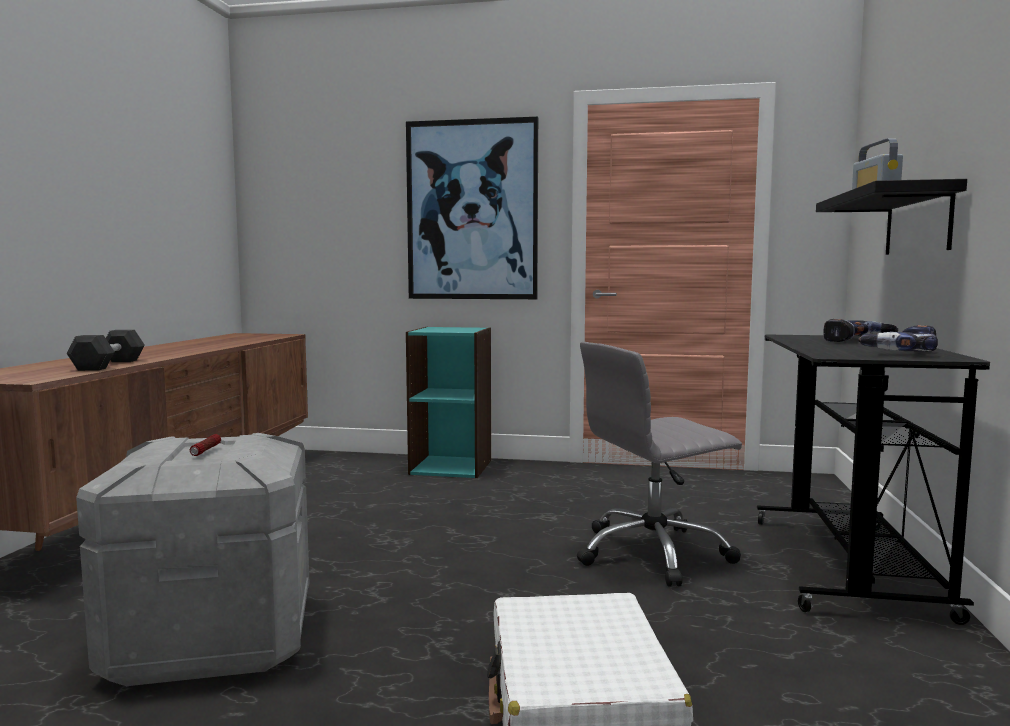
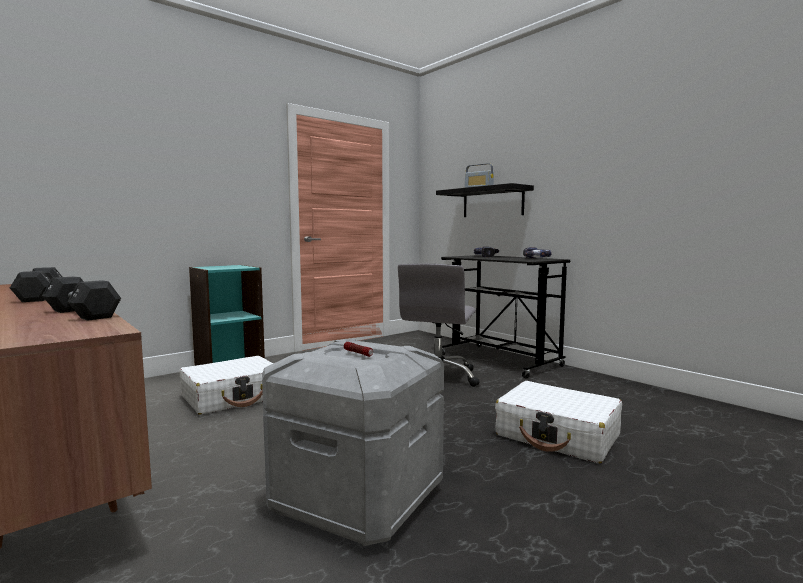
camera: 50 degrees left, 0 degrees up
picture [406,116,538,299] -> none
none -> black dumbbell [10,267,62,302]
none -> white suitcase [180,356,273,415]

